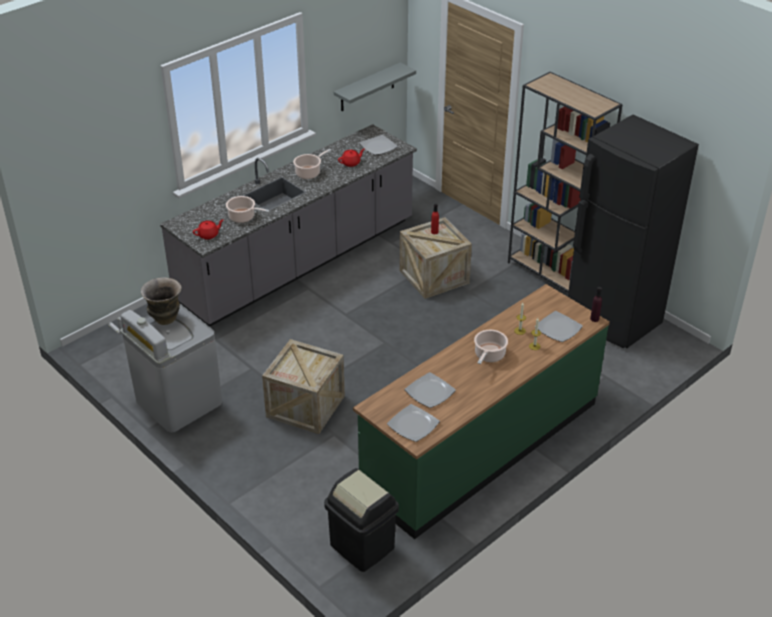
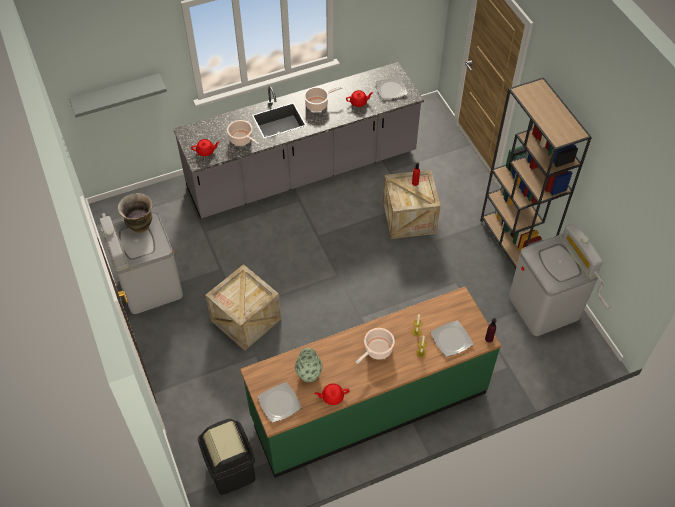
camera: 20 degrees right, 15 degrees up
grey shelf [334,63,416,111] -> grey shelf moved to [69,74,167,118]
plate [404,372,456,408] -> vase [295,348,323,382]
black fridge [568,115,699,348] -> grey washing machine [509,223,610,336]
none -> red teapot [314,383,350,405]

